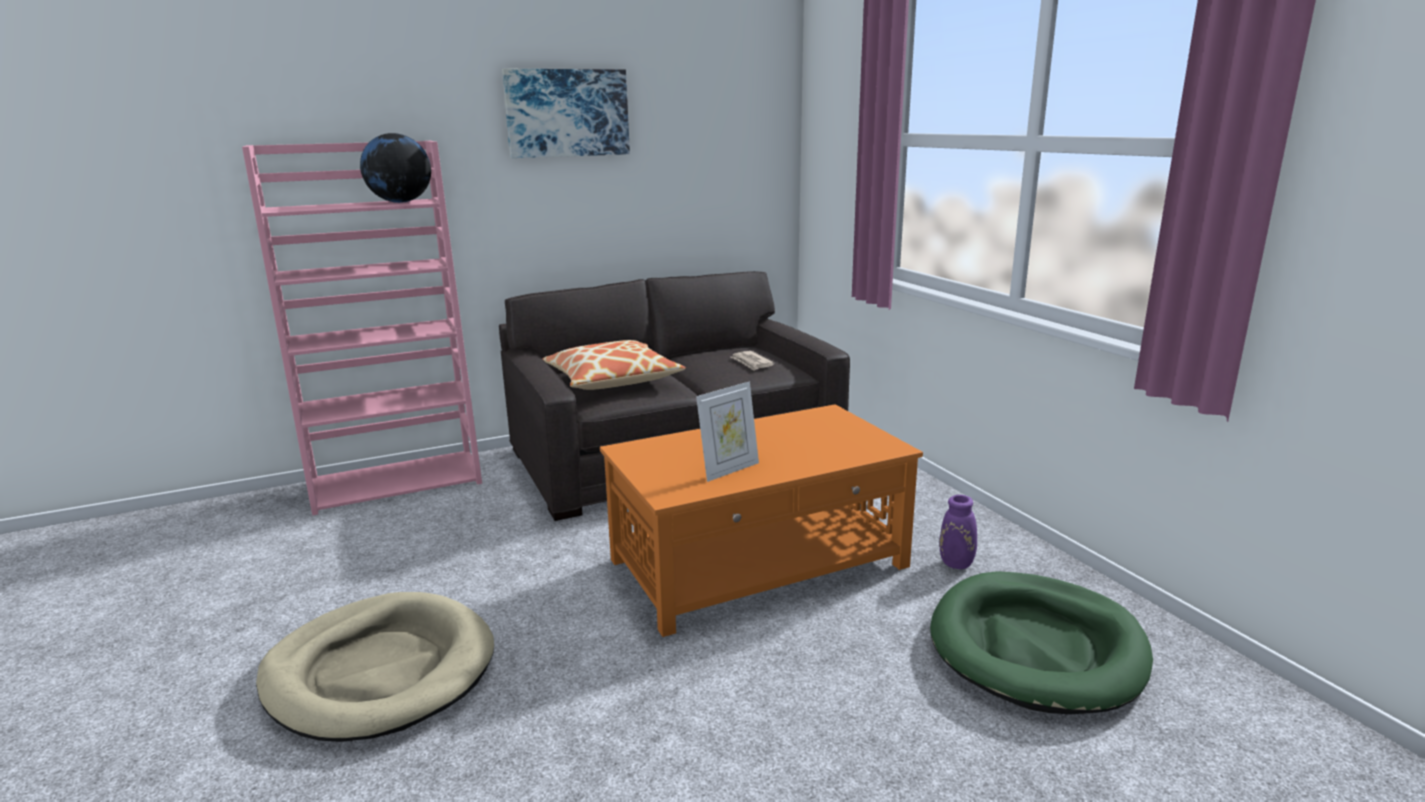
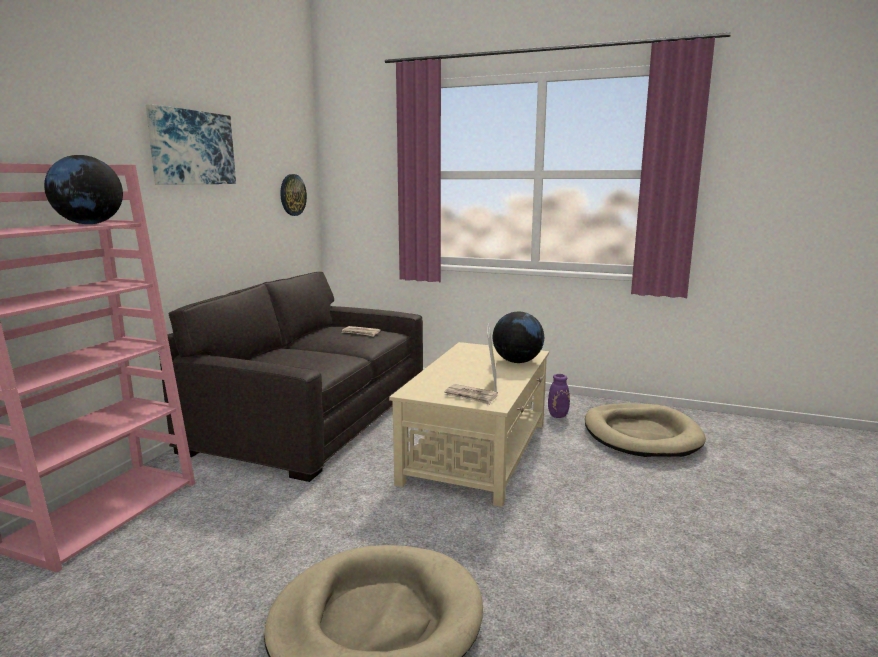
camera: 45 degrees left, 5 degrees down
pillow [542,340,686,390] -> none
orange coffee table [600,404,923,637] -> beige coffee table [389,342,549,507]
green dog bed [930,571,1153,714] -> beige dog bed [585,403,706,457]
none -> wall clock [280,174,307,216]
none -> newspaper [444,384,498,405]
none -> globe [493,311,544,363]

